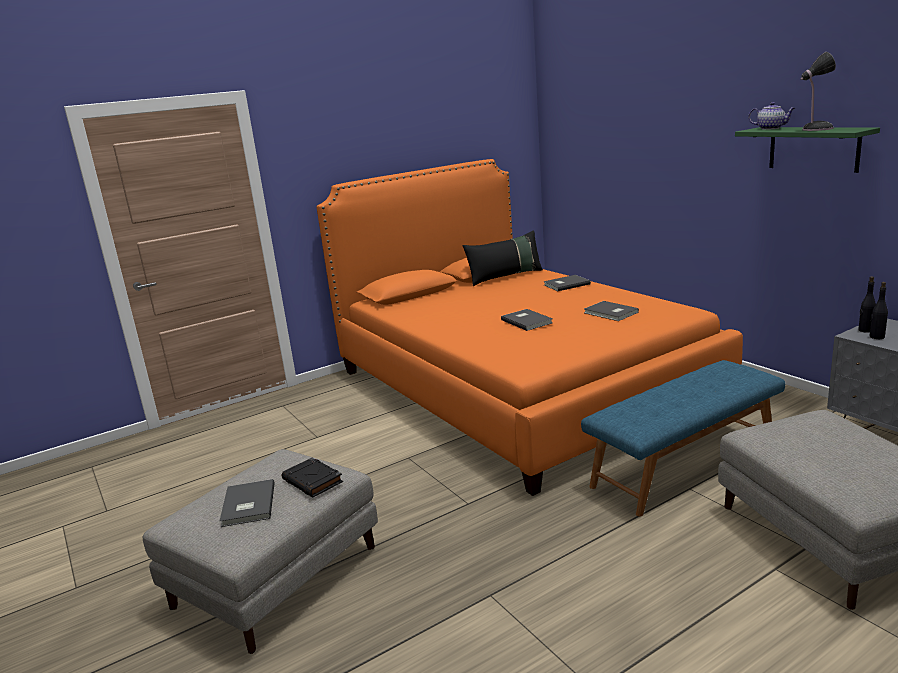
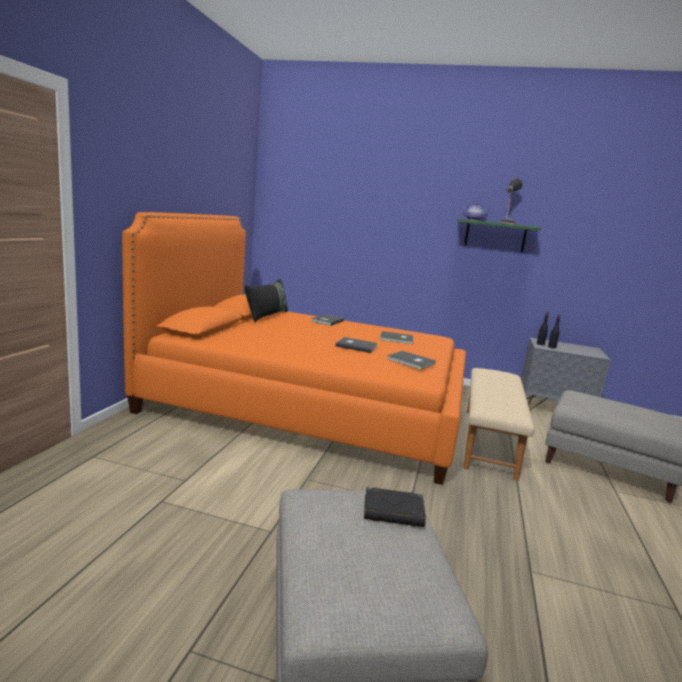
camera: 45 degrees left, 5 degrees down
grey book [220,479,275,527] -> grey book moved to [388,351,436,370]
blue bench [581,360,785,517] -> beige bench [463,368,535,481]

